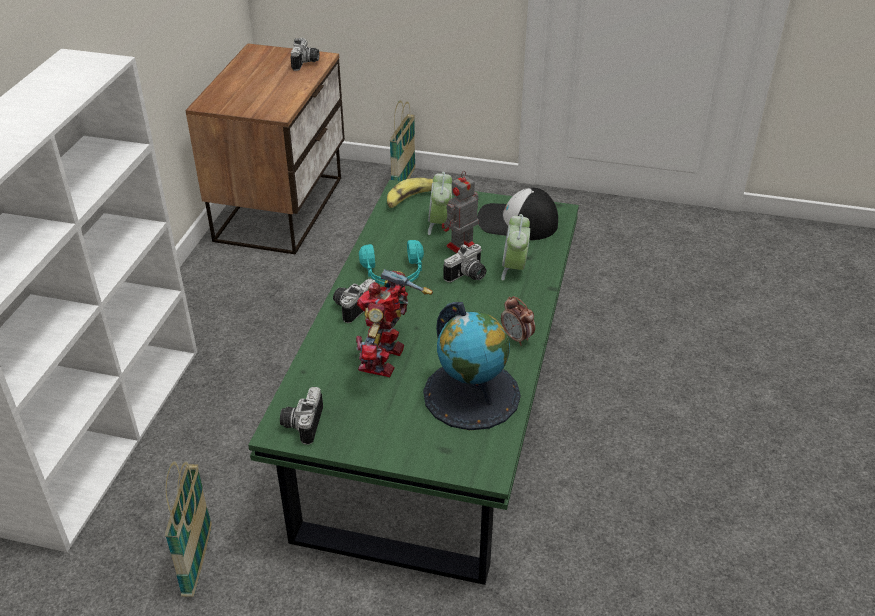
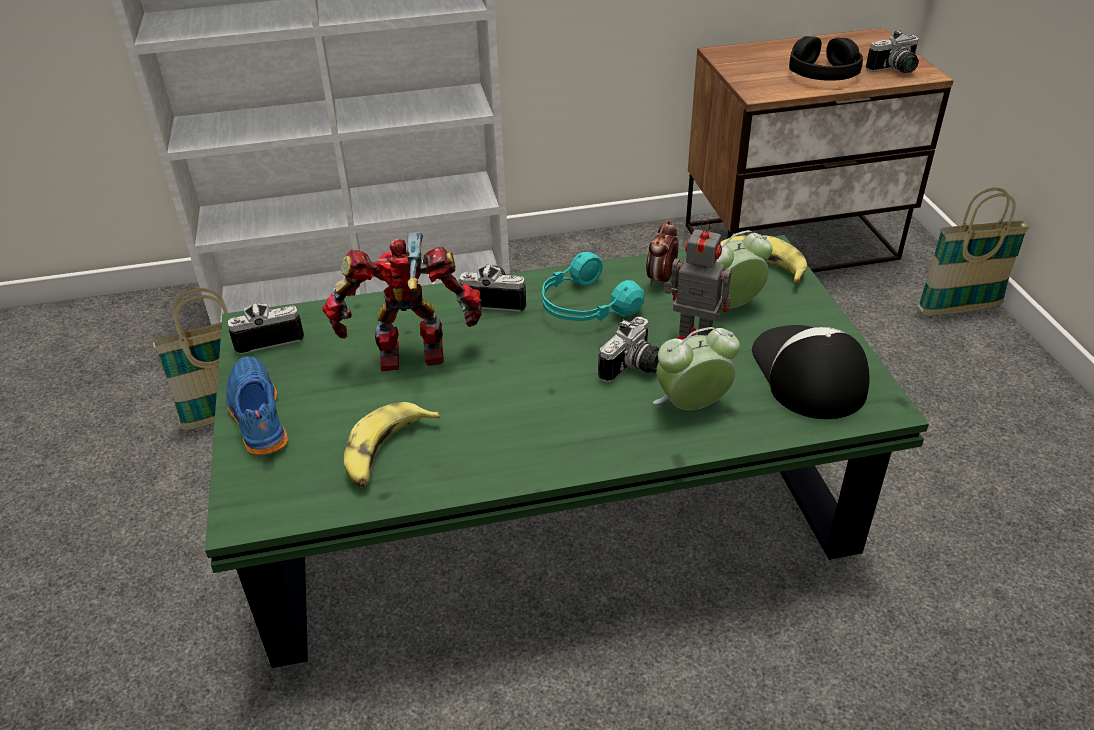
camera: 65 degrees right, 0 degrees up
globe [423,302,521,430] -> banana [343,402,440,487]
camera [443,244,486,283] -> camera turned 75 degrees counterclockwise [598,317,659,383]
alarm clock [501,296,535,346] -> alarm clock moved to [646,220,678,287]
none -> blue shoe [226,356,288,455]
none -> black headphones [789,36,863,81]

